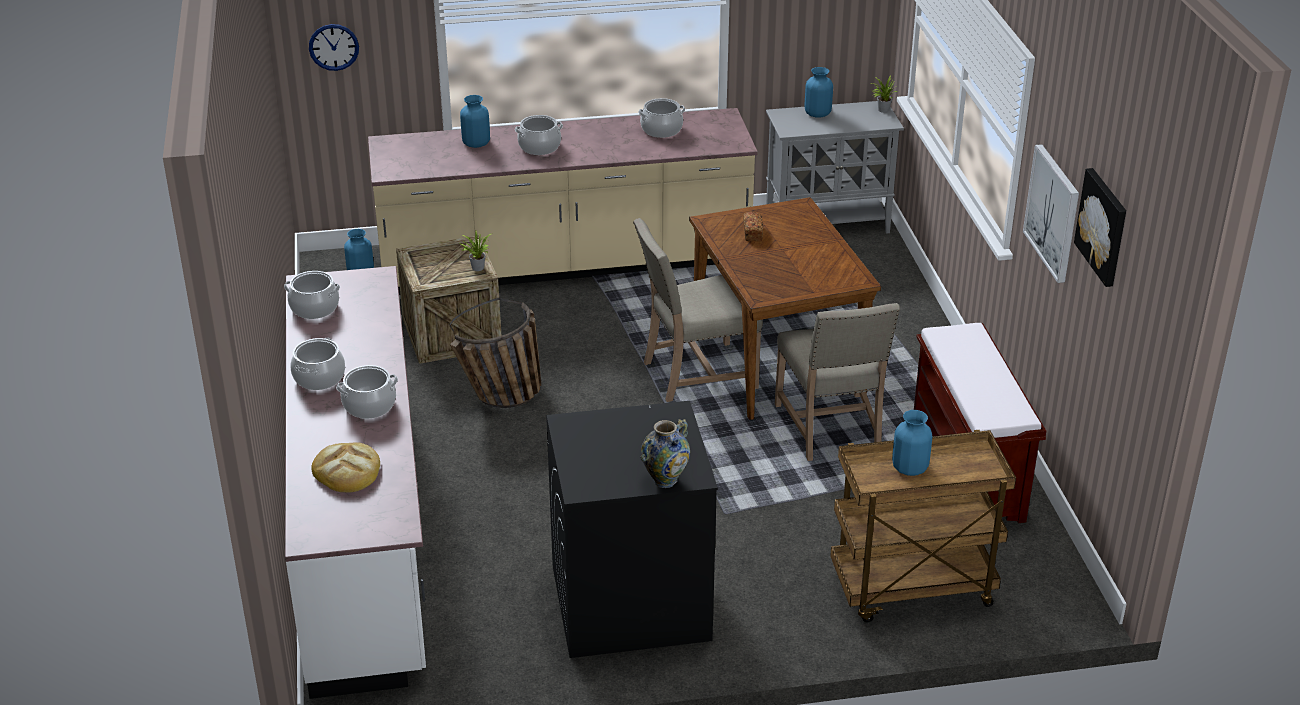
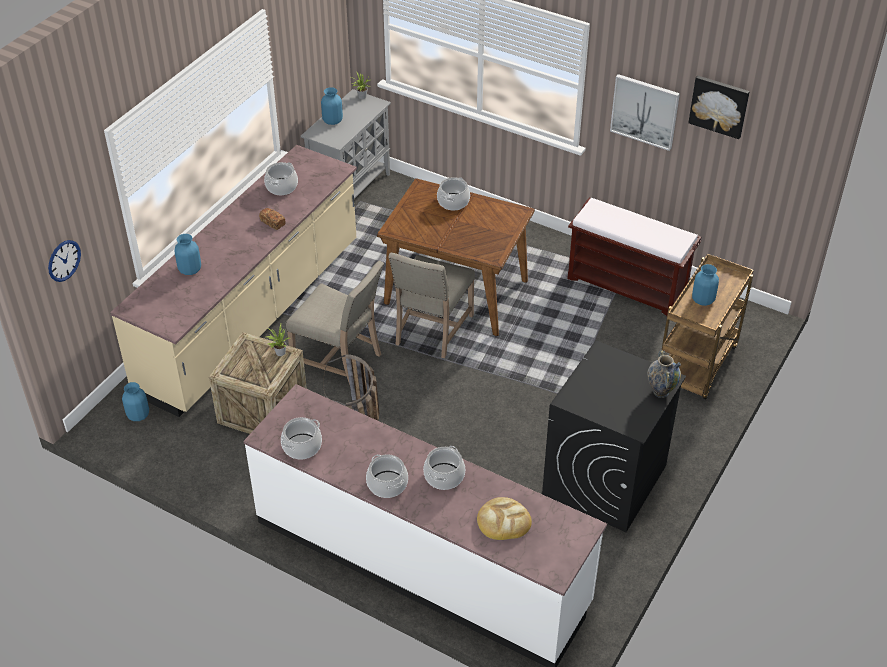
camera: 50 degrees left, 10 degrees up
cooking pot [515,115,563,155] -> cooking pot moved to [437,177,470,210]
bread [743,212,763,241] -> bread moved to [259,208,286,230]
beige chair [775,303,900,461] -> beige chair moved to [285,261,384,385]

